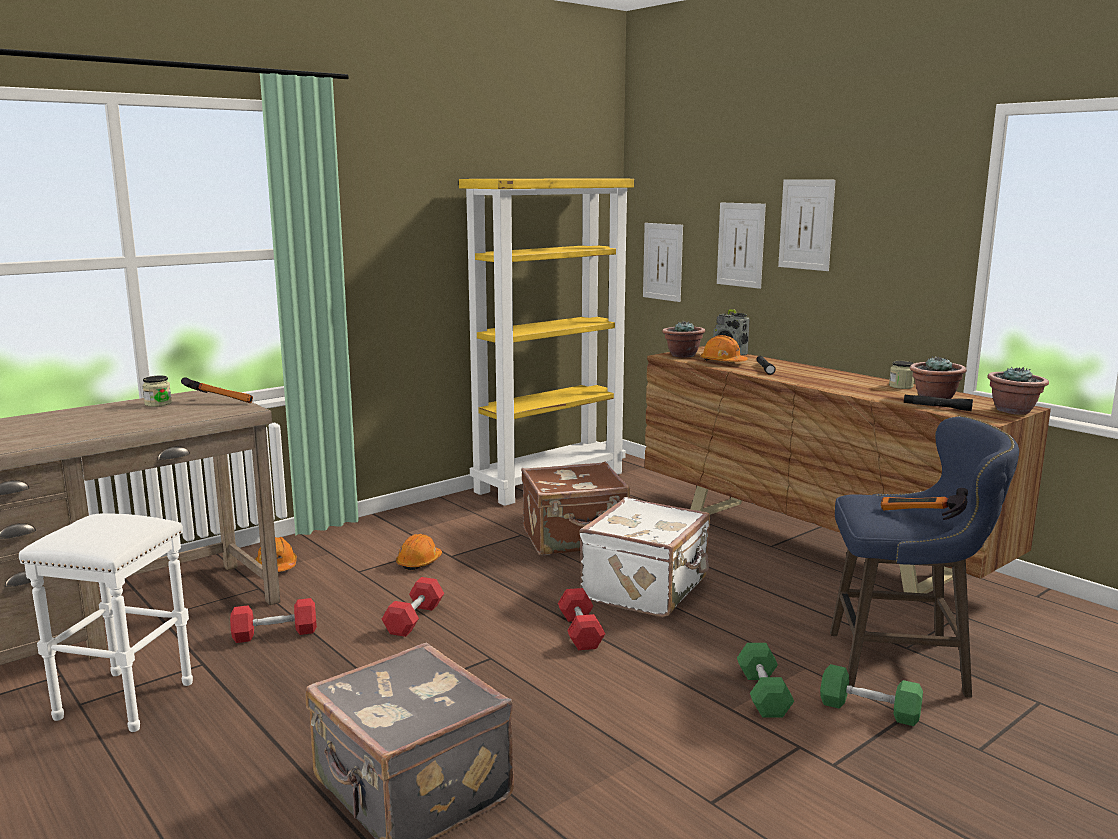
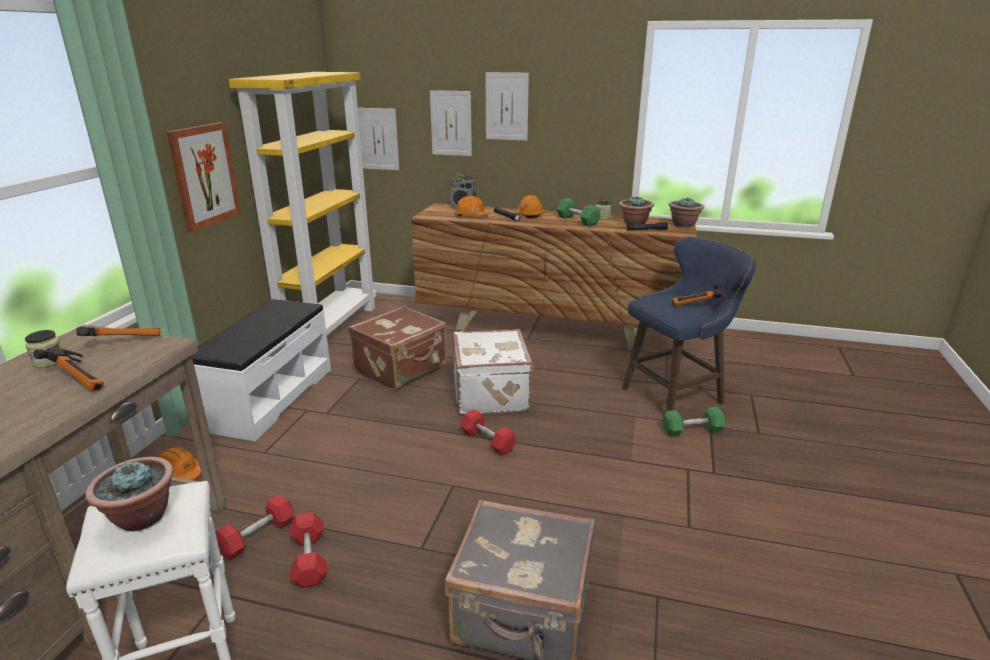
camera: 35 degrees left, 10 degrees up
red dumbbell [382,577,444,637] -> red dumbbell moved to [289,512,327,588]
orange hard hat [396,534,442,570] -> orange hard hat moved to [517,195,544,218]
potted plant [662,320,705,358] -> potted plant moved to [85,457,174,531]
green dumbbell [737,643,794,717] -> green dumbbell moved to [556,198,601,226]
none -> hammer [33,348,104,391]
none -> picture [166,122,241,233]
none -> white bench [192,299,331,441]

